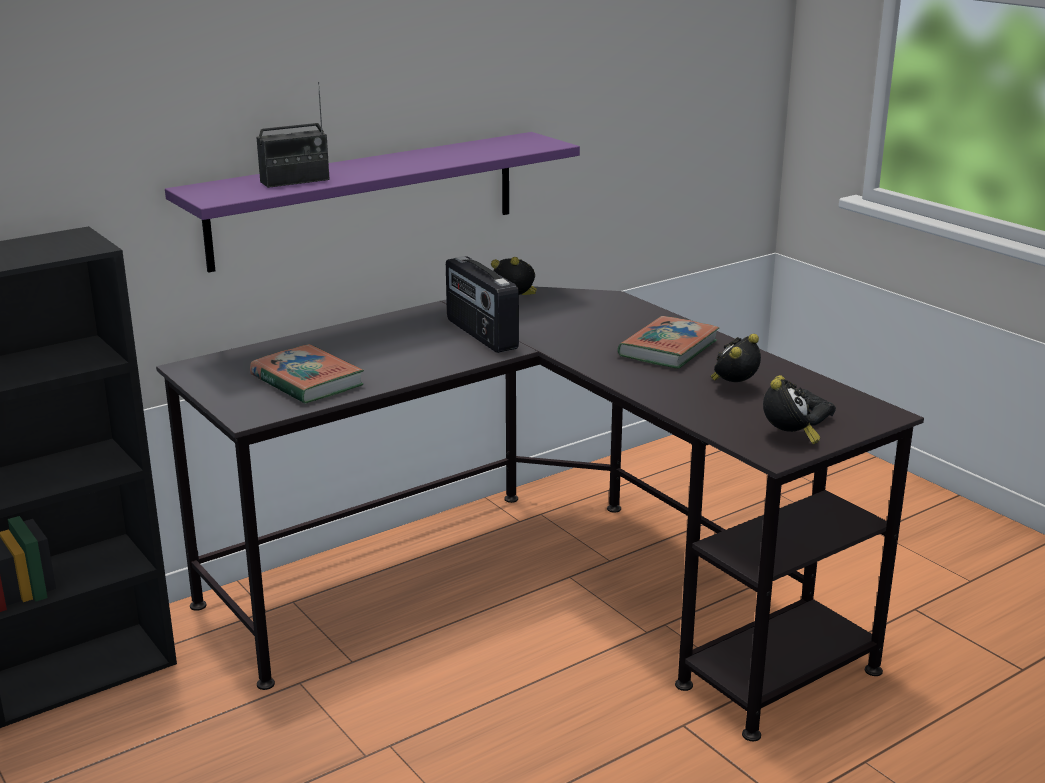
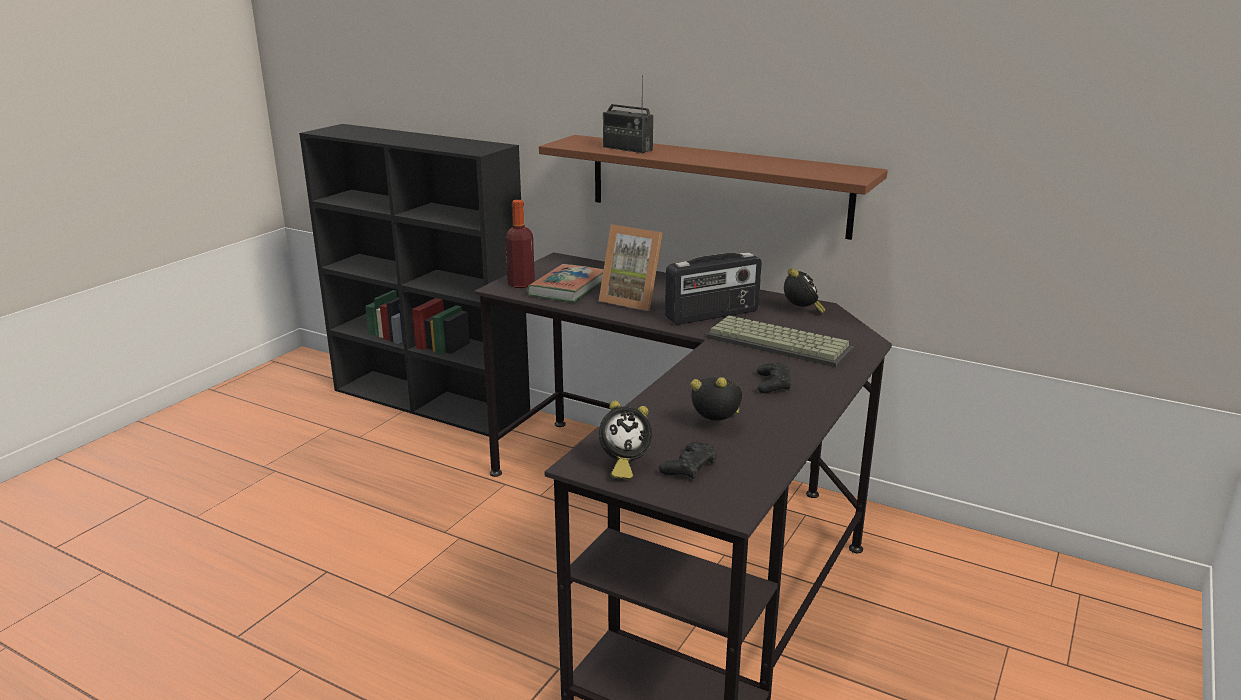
camera: 65 degrees right, 0 degrees up
purple shelf [165,132,580,273] -> brown shelf [539,135,888,240]
radio [446,256,519,353] -> radio turned 150 degrees counterclockwise [665,252,762,325]
book [618,316,719,369] -> black game controller [757,363,792,393]
none -> bottle [505,200,535,288]
none -> picture frame [599,224,663,311]
none -> keyboard [706,315,853,367]

